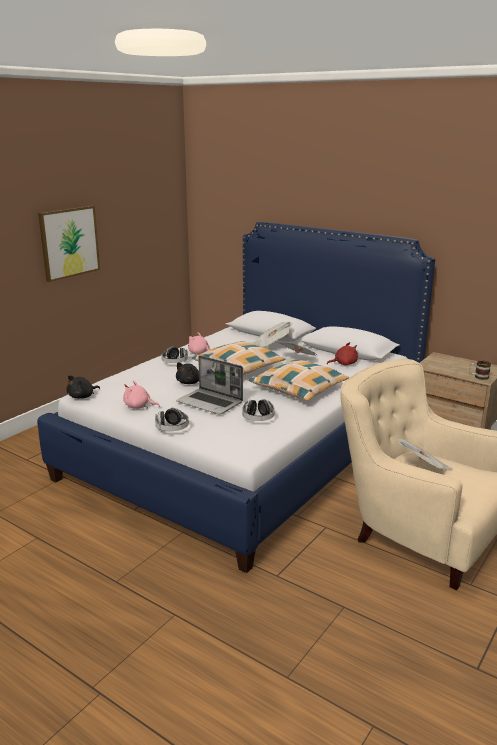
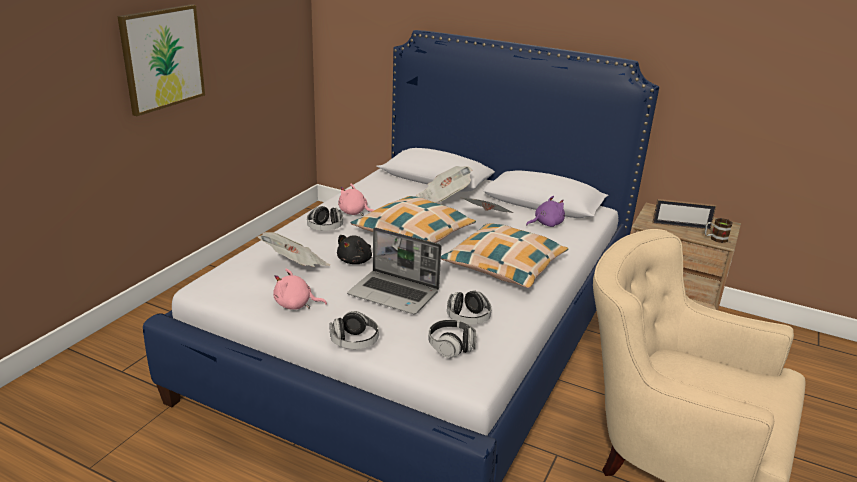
camera: 10 degrees left, 5 degrees up
black plush toy [66,375,100,399] -> none
red plush toy [327,342,358,365] -> purple plush toy [526,196,565,227]
newspaper [397,438,453,470] -> newspaper moved to [257,232,330,267]
none -> headphones [428,320,476,358]
none -> picture frame [652,199,716,230]

